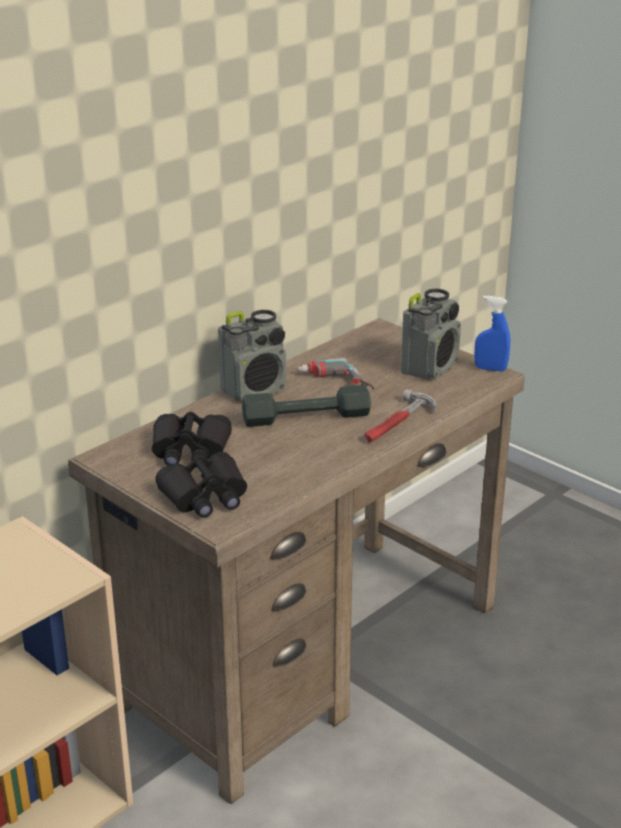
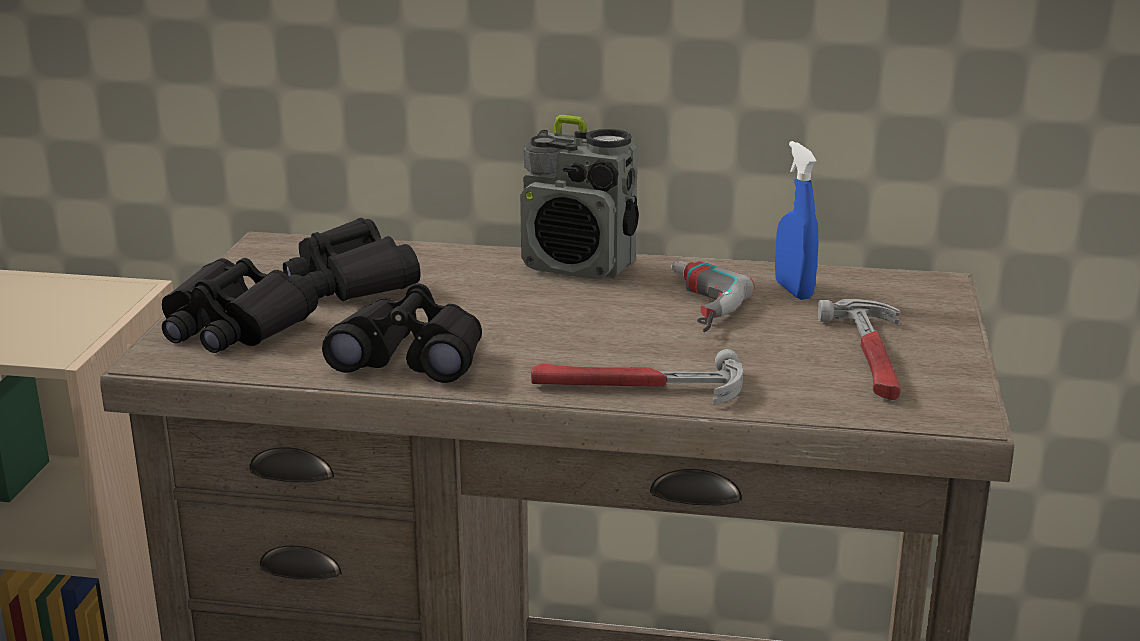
camera: 55 degrees right, 5 degrees down
grey dumbbell [242,385,371,427] -> none
radio [401,289,461,380] -> hammer [818,299,901,400]
blue spray bottle [474,296,510,372] -> blue spray bottle moved to [775,141,818,300]
none -> black binoculars [322,284,482,383]

